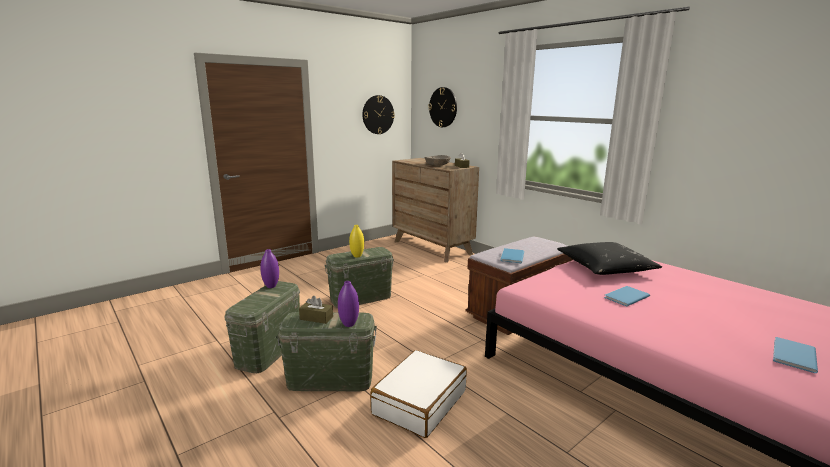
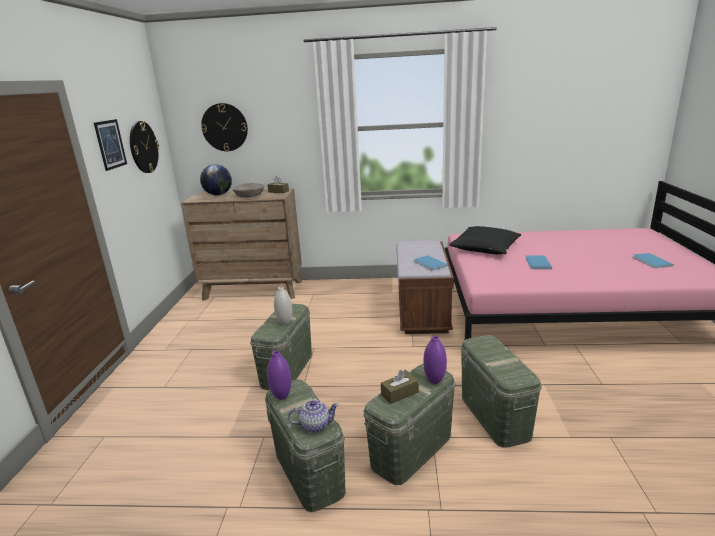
camera: 45 degrees left, 5 degrees up
yellow vase [349,225,364,258] -> white vase [274,286,292,325]
white suitcase [370,350,467,438] -> green storage box [461,335,542,448]
none -> picture [94,119,127,171]
none -> globe [200,164,232,195]
none -> teapot [288,400,339,433]

